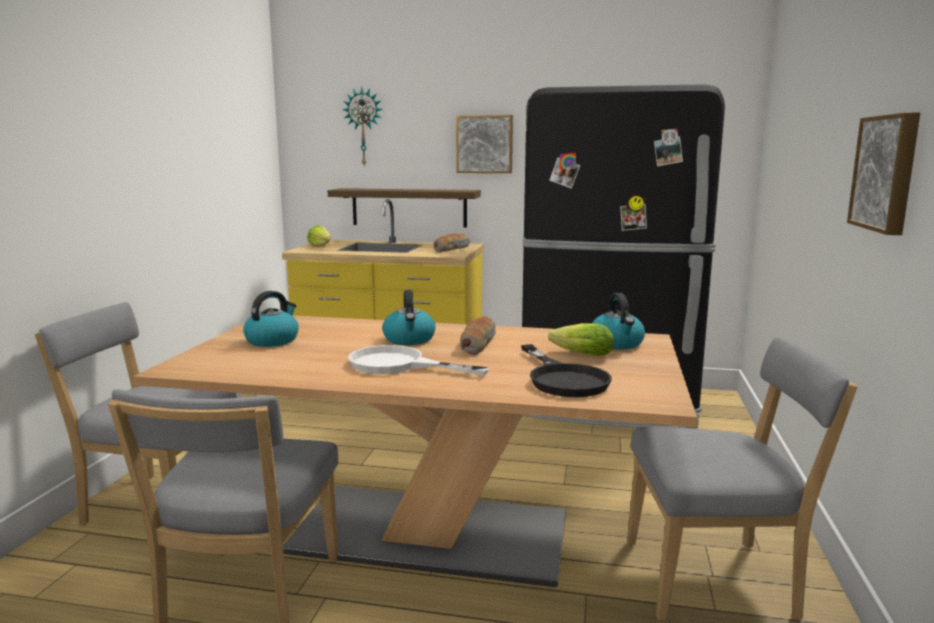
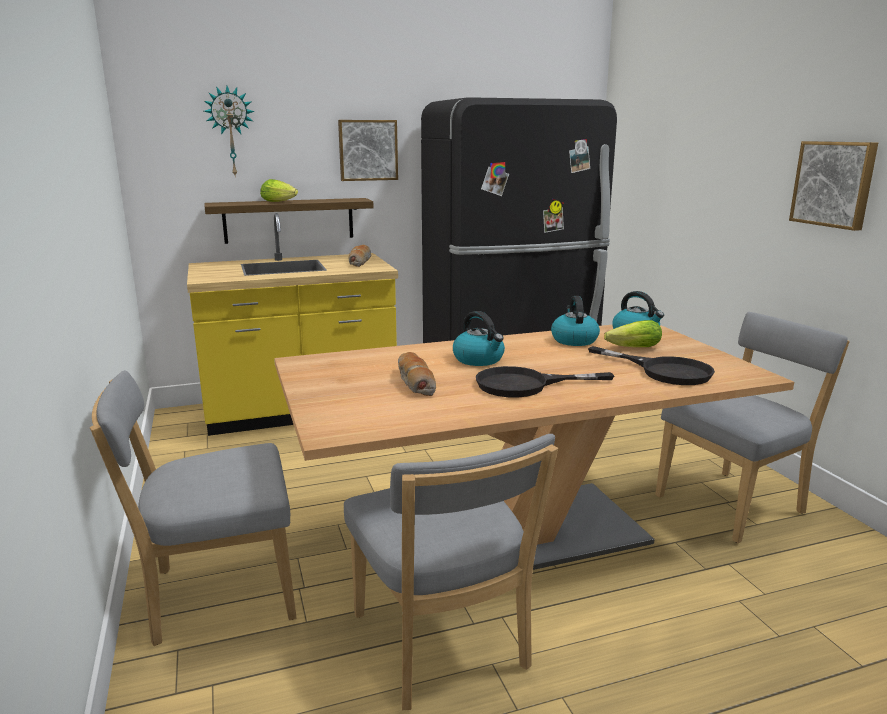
camera: 30 degrees left, 5 degrees up
kettle [243,291,299,347] -> kettle moved to [551,296,600,346]
lettuce [307,225,331,246] -> lettuce moved to [260,179,298,202]
white frying pan [348,345,489,376] -> black frying pan [476,366,614,397]
bread [460,316,496,355] -> bread moved to [398,352,436,396]

